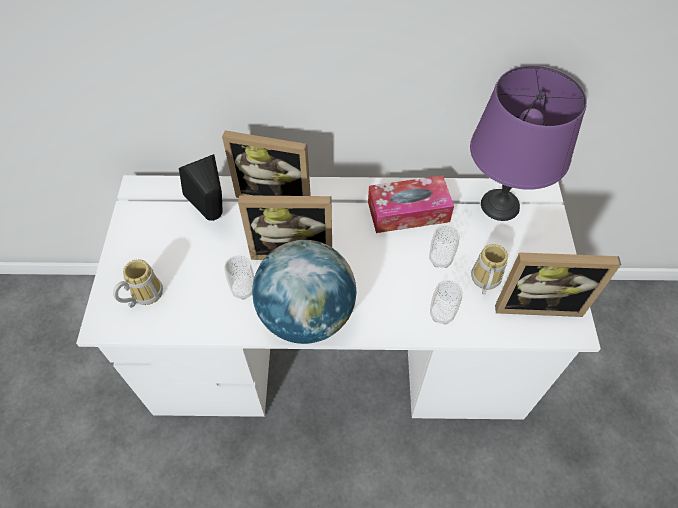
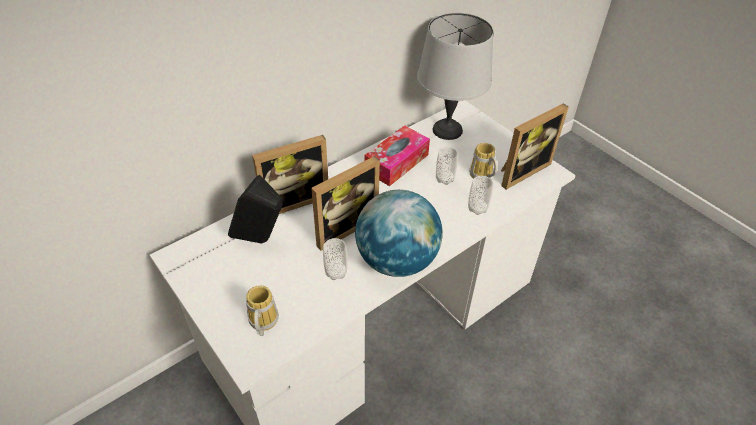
camera: 40 degrees left, 10 degrees down
purple table lamp [470,65,587,221] -> grey table lamp [417,13,493,140]

